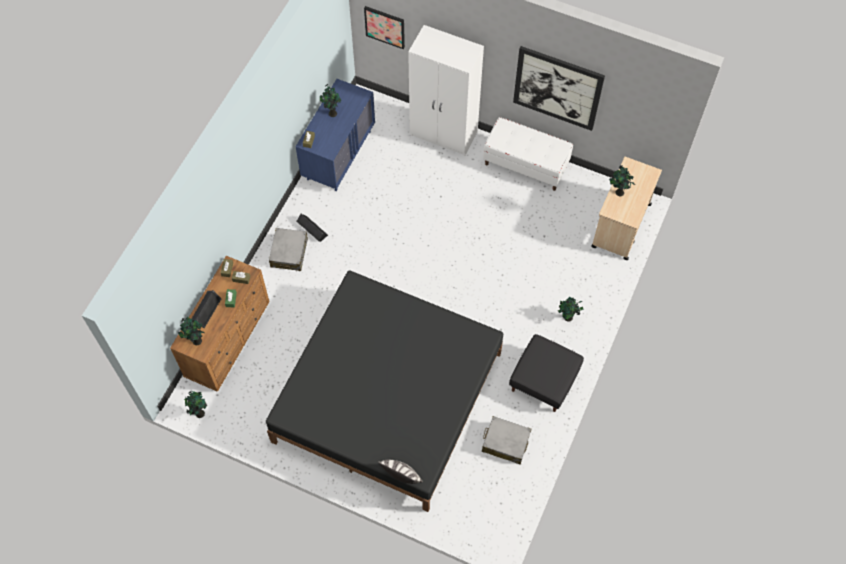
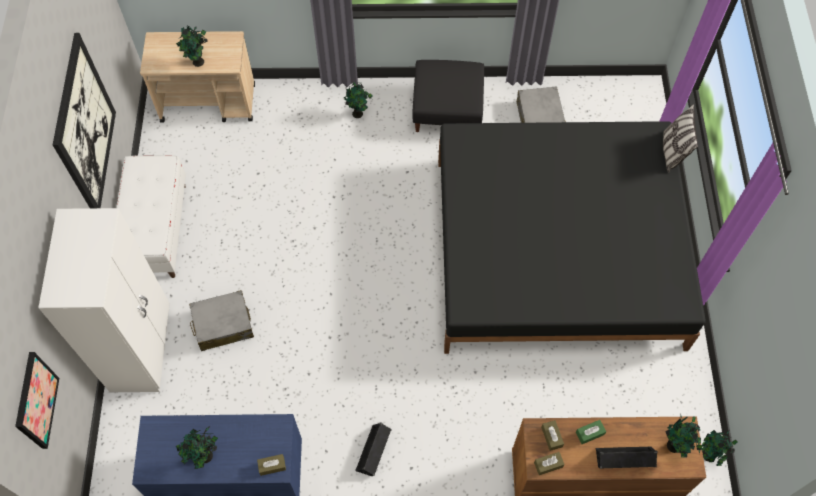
camera: 115 degrees left, 0 degrees up
grey suitcase [269,228,308,271] -> grey suitcase moved to [189,290,254,351]

